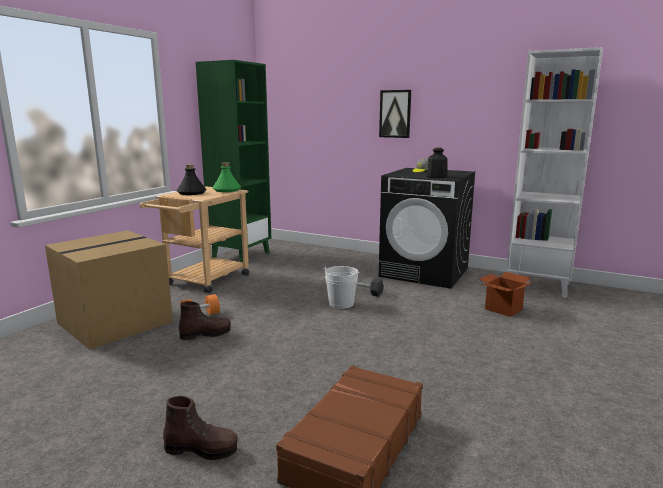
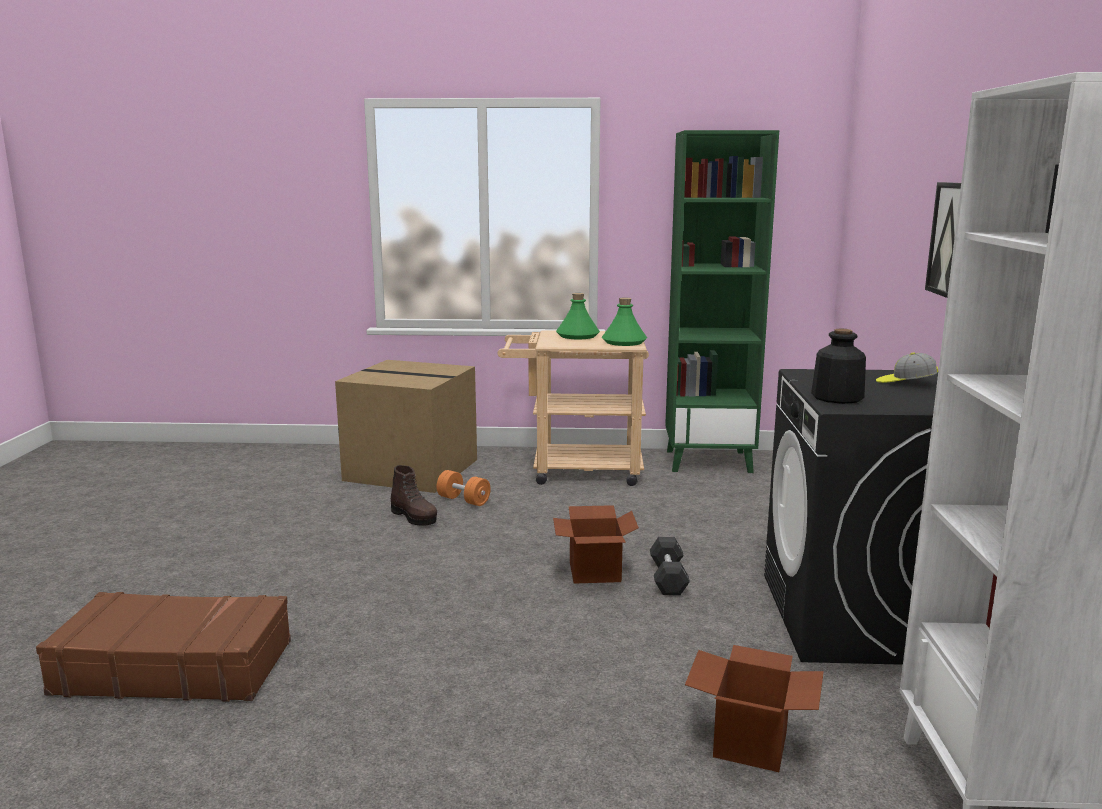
camera: 65 degrees right, 0 degrees up
brown boot [163,396,238,460] -> none
black bottle [177,164,206,195] -> green bottle [556,293,600,339]
white bucket [323,266,359,309] -> cardboard box [553,505,639,584]

